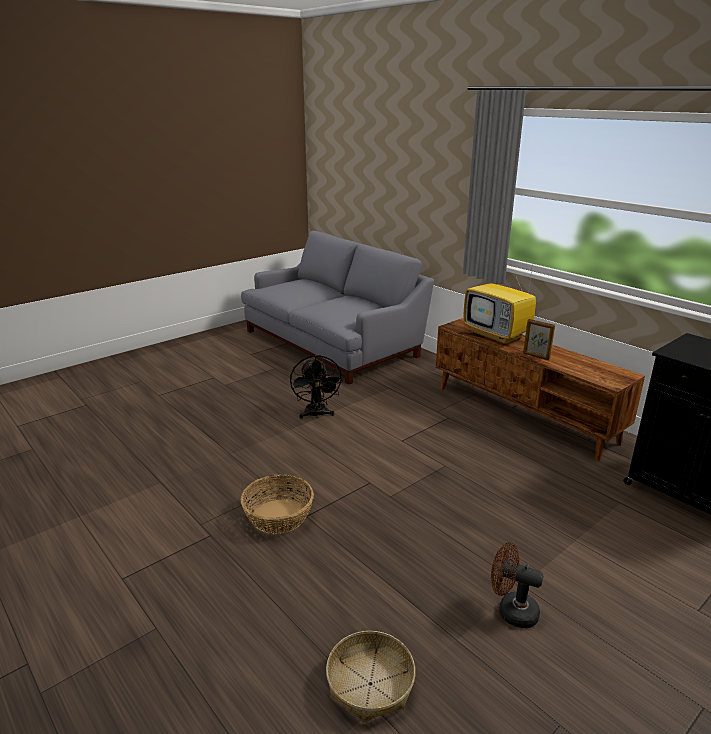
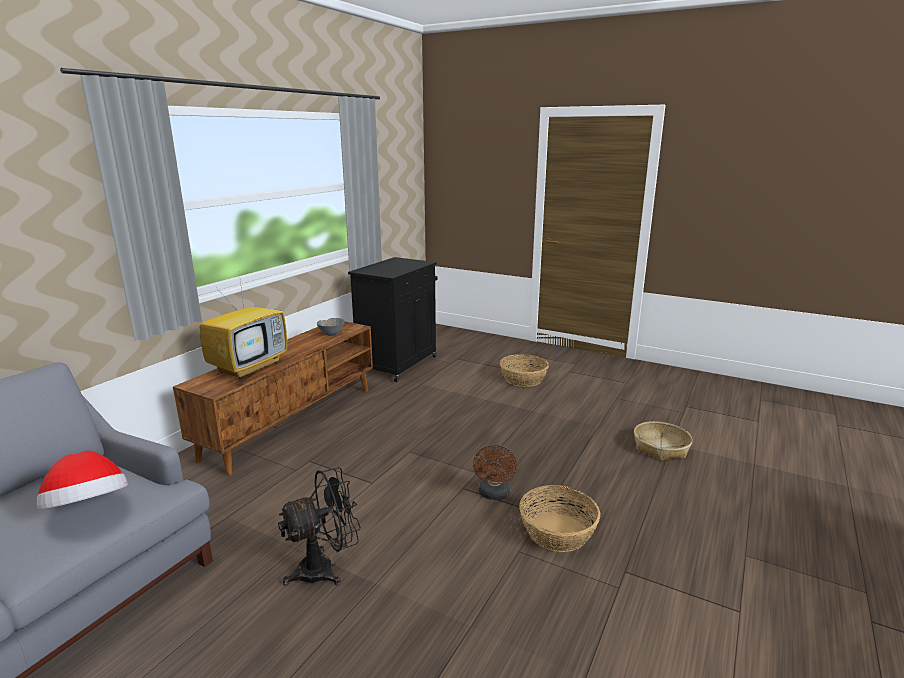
camera: 110 degrees left, 5 degrees down
brown fan [491,542,544,628] -> brown fan moved to [473,445,517,500]
picture frame [523,319,555,360] -> none
none -> hat [37,450,128,510]
none -> grey bowl [317,318,345,336]
none -> basket [500,354,549,387]

